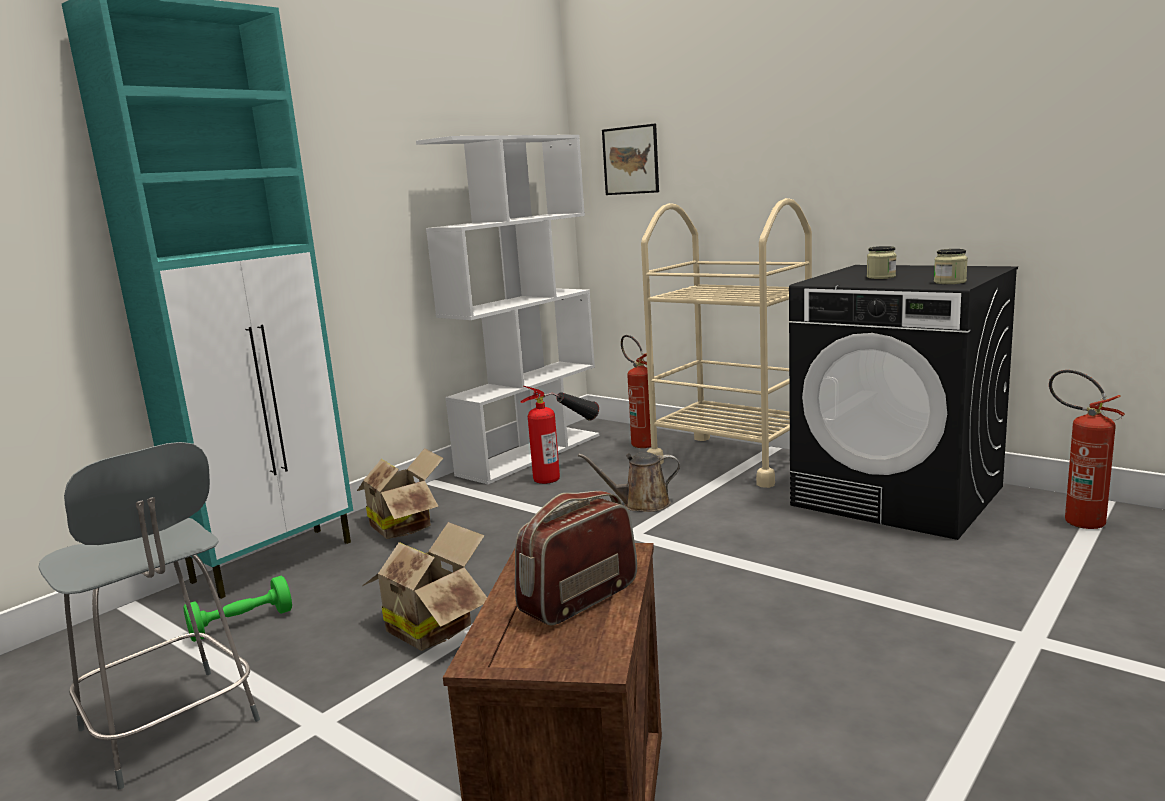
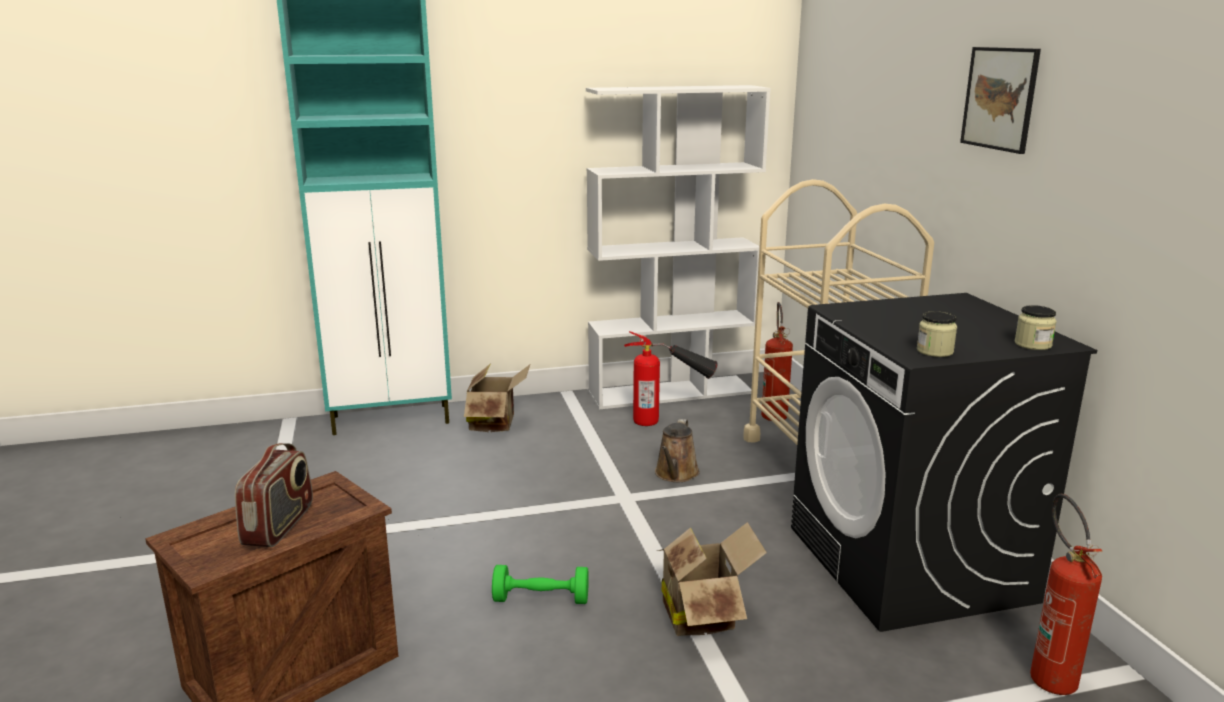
camera: 35 degrees right, 5 degrees up
grey chair [38,442,260,789] -> none
green dumbbell [183,576,292,642] -> green dumbbell moved to [492,565,589,604]
cardboard box [361,522,487,651] -> cardboard box moved to [657,522,767,636]
radio [515,491,637,626] -> radio turned 105 degrees clockwise [235,443,313,547]
brown watering can [578,452,680,512] -> brown watering can turned 105 degrees counterclockwise [655,419,700,482]
picture [602,124,659,195] -> picture moved to [960,47,1041,154]
jar [867,246,896,279] -> jar moved to [1015,305,1057,350]

